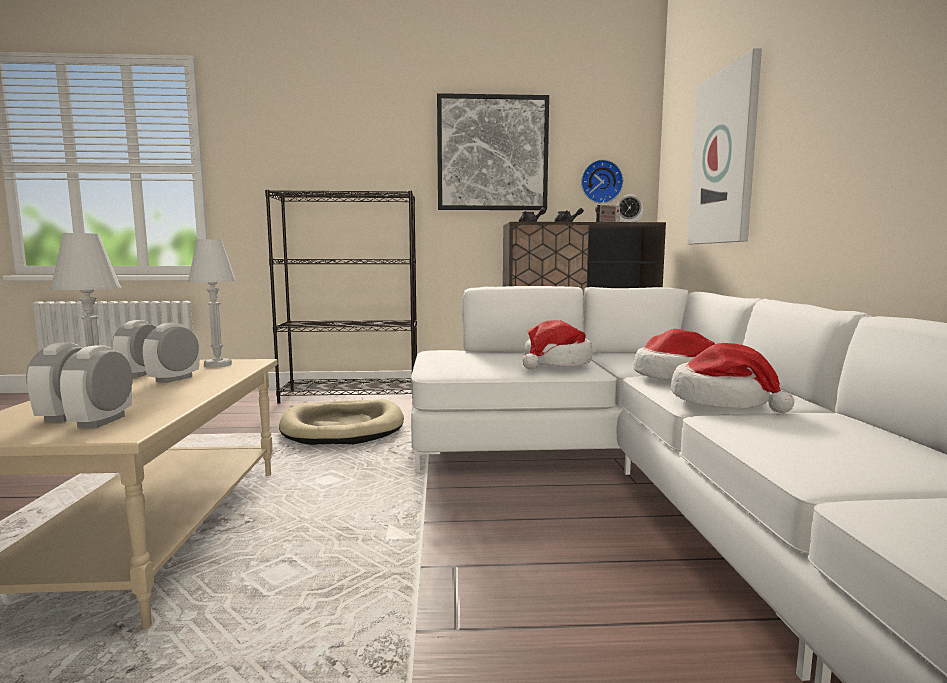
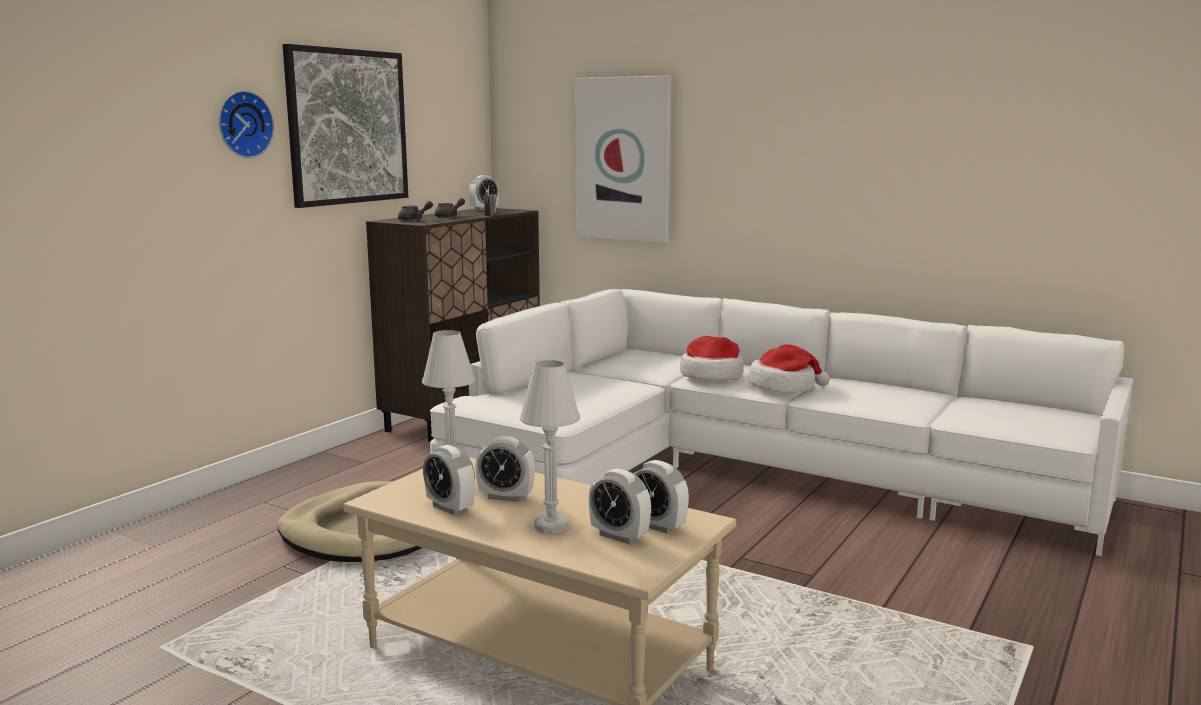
camera: 55 degrees left, 5 degrees up
alarm clock [143,323,200,383] -> alarm clock turned 45 degrees counterclockwise [475,436,535,502]
black bookcase [265,190,417,404] -> none
hat [523,320,593,369] -> none
wall clock [581,159,623,204] -> wall clock moved to [219,91,274,158]

